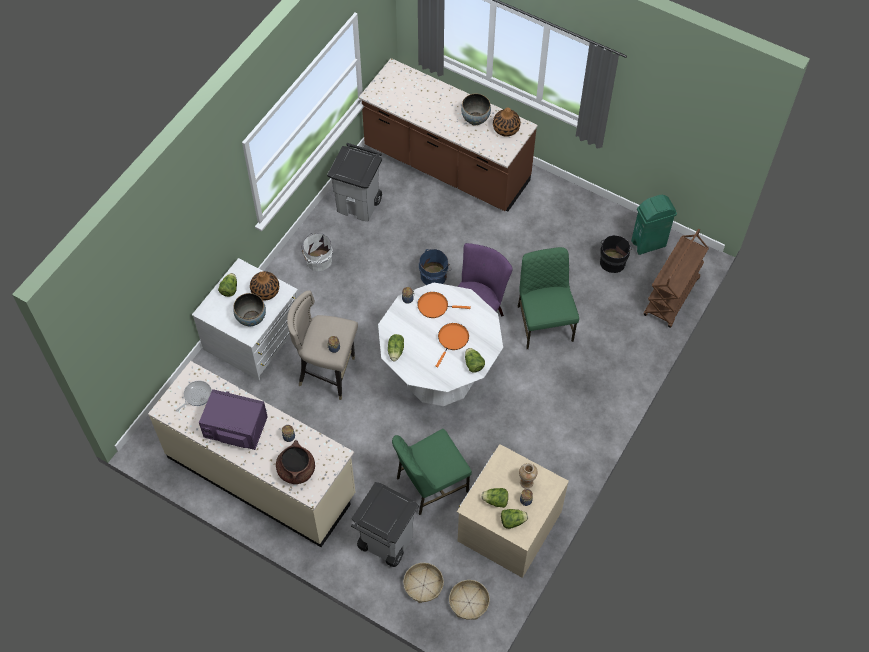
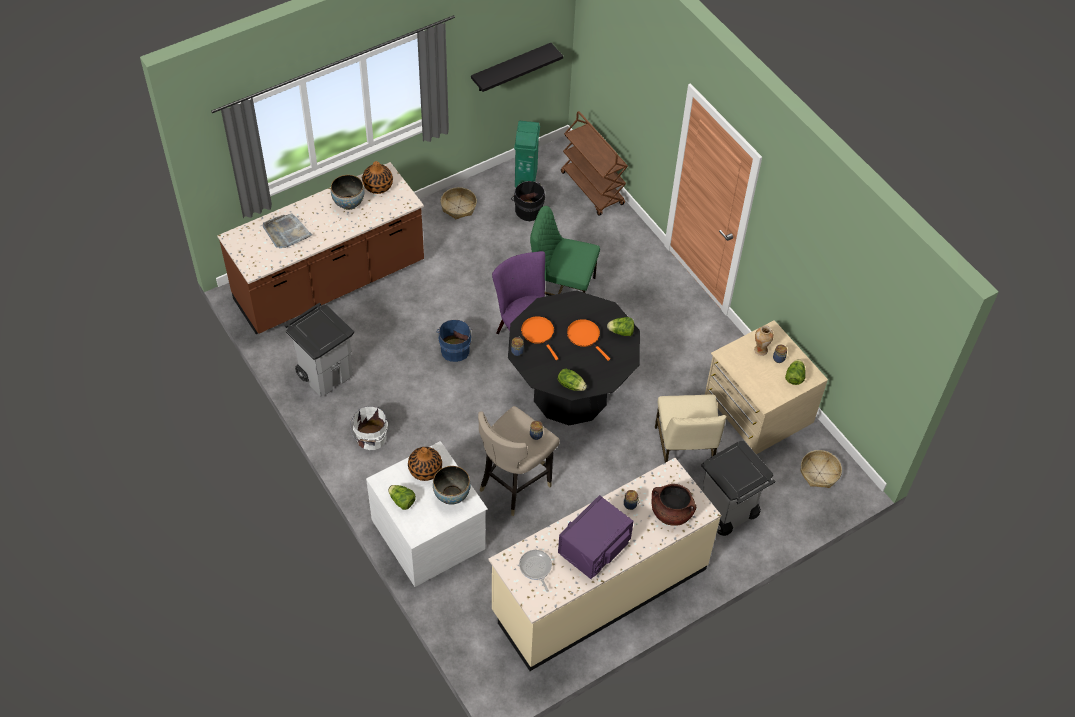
camera: 65 degrees left, 5 degrees down
white dining table [378,283,503,406] -> black dining table [508,290,640,425]
green chair [392,429,472,515] -> beige chair [655,395,727,463]
basket [403,563,444,603] -> basket moved to [441,187,477,219]
orange frying pan [417,292,471,318] -> orange frying pan turned 120 degrees clockwise [521,316,558,360]
lettuce [481,488,508,508] -> none
none -> grey tray [263,213,312,248]
none -> black shelf [471,43,563,92]

